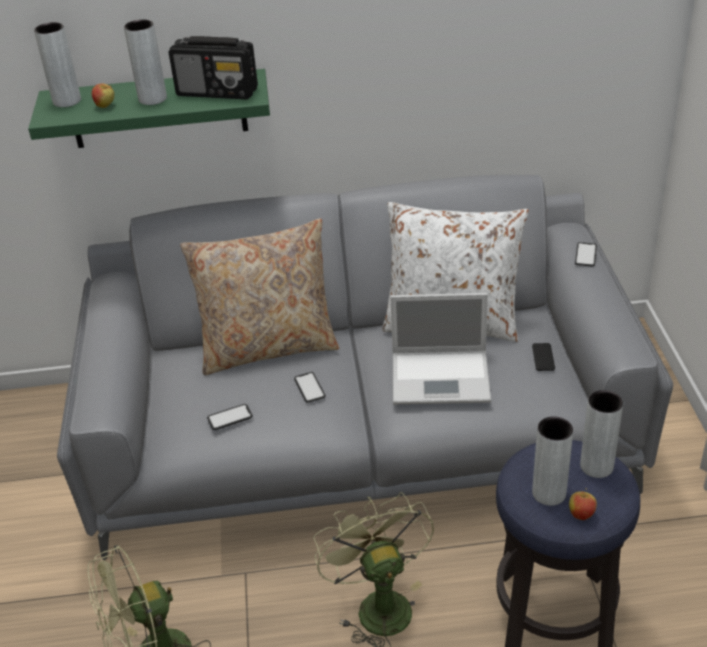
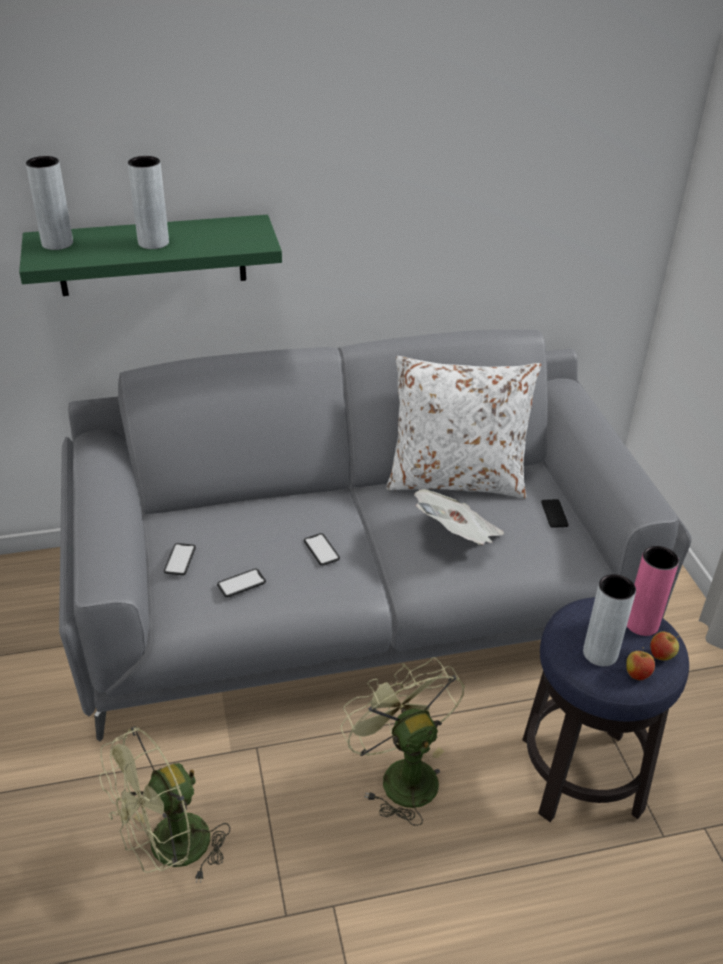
camera: 10 degrees left, 0 degrees up
apple [92,83,114,108] -> apple moved to [650,632,679,661]
radio [169,36,258,99] -> none
beige pillow [180,218,339,375] -> none
laptop [390,293,491,404] -> newspaper [414,489,504,545]
phone [575,242,597,267] -> phone moved to [164,543,196,575]
grey vase [580,390,623,478] -> pink vase [627,546,679,636]

